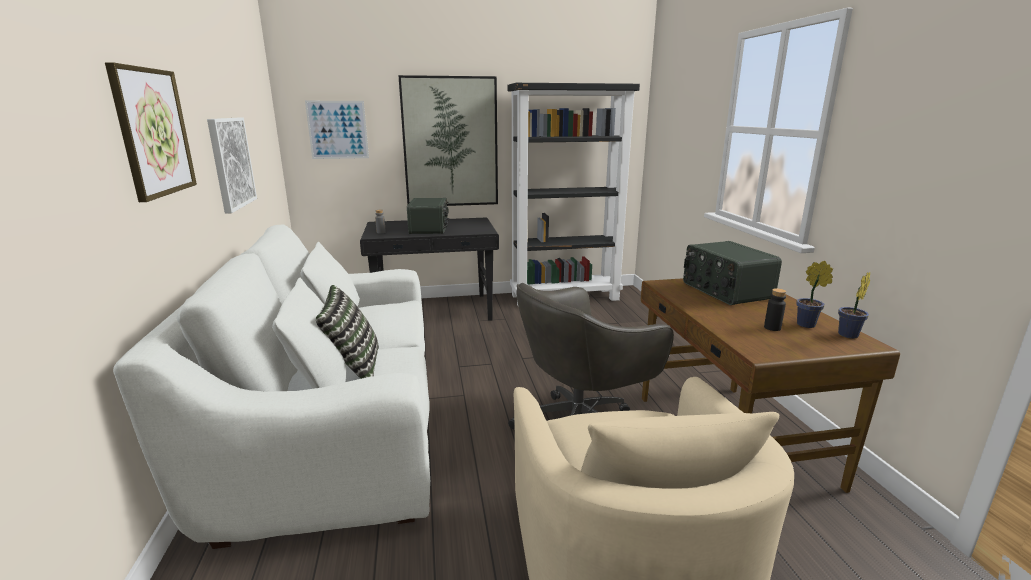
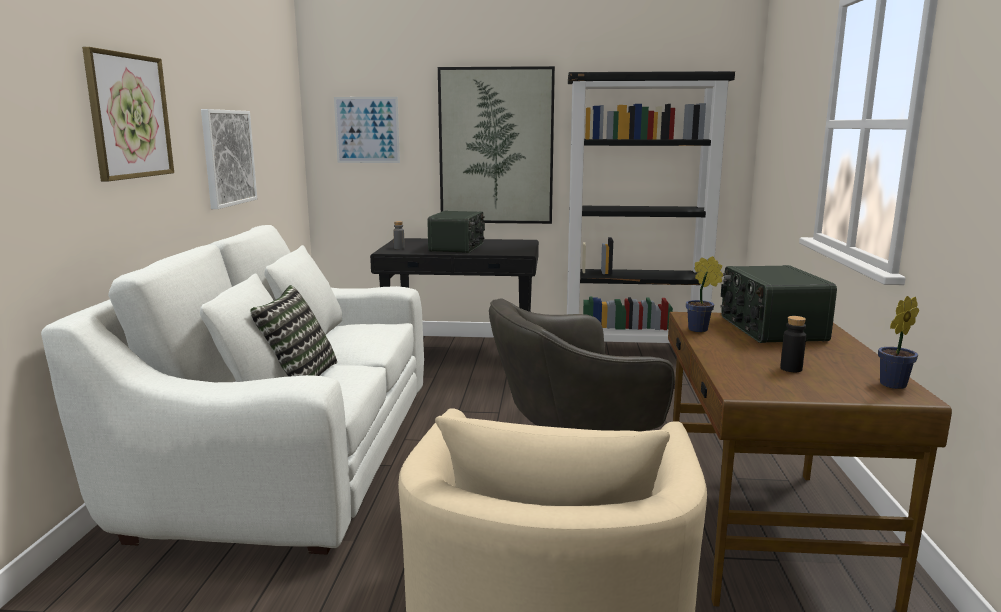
camera: 15 degrees right, 5 degrees down
potted plant [796,261,833,328] -> potted plant moved to [686,256,723,332]

